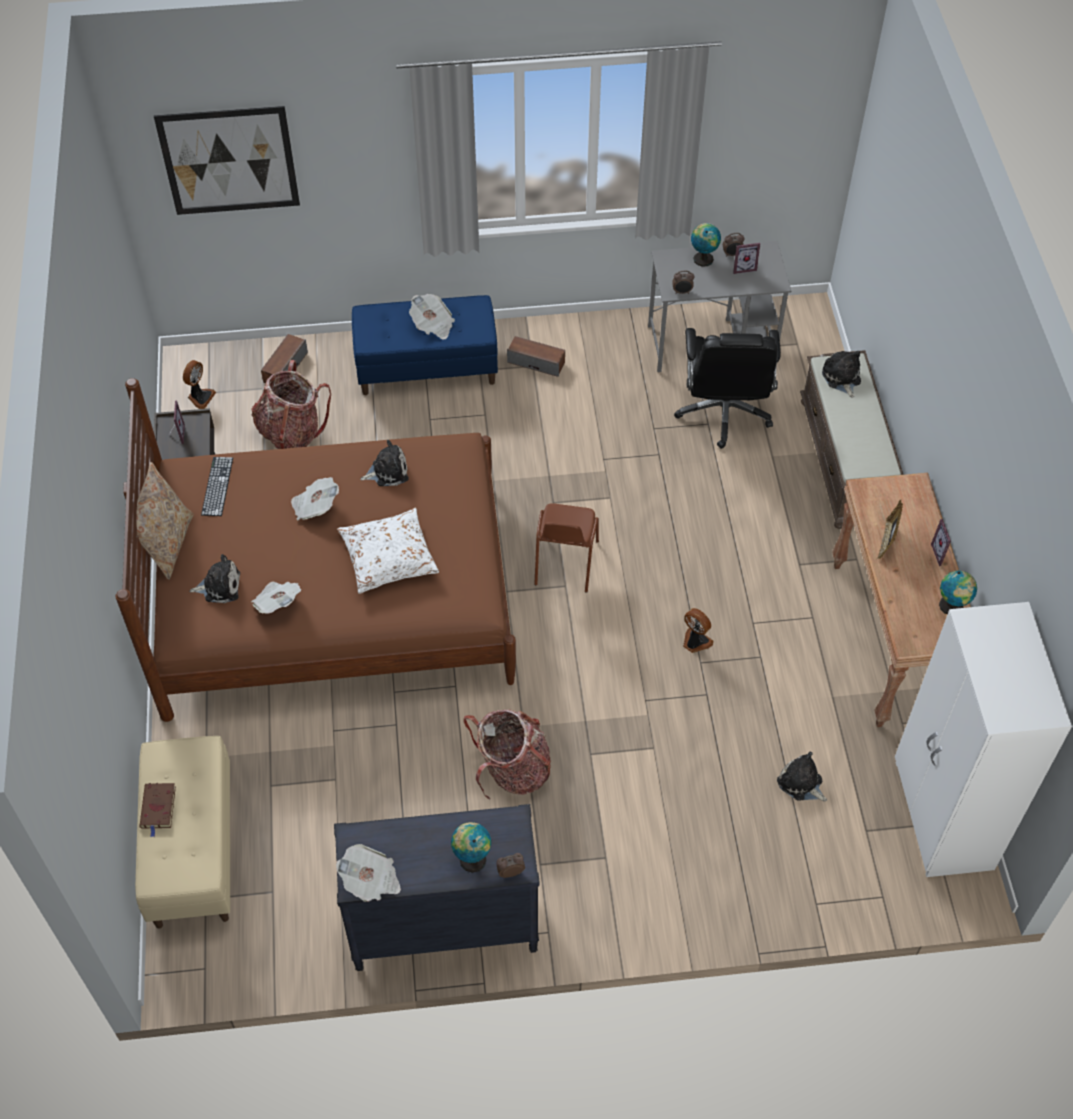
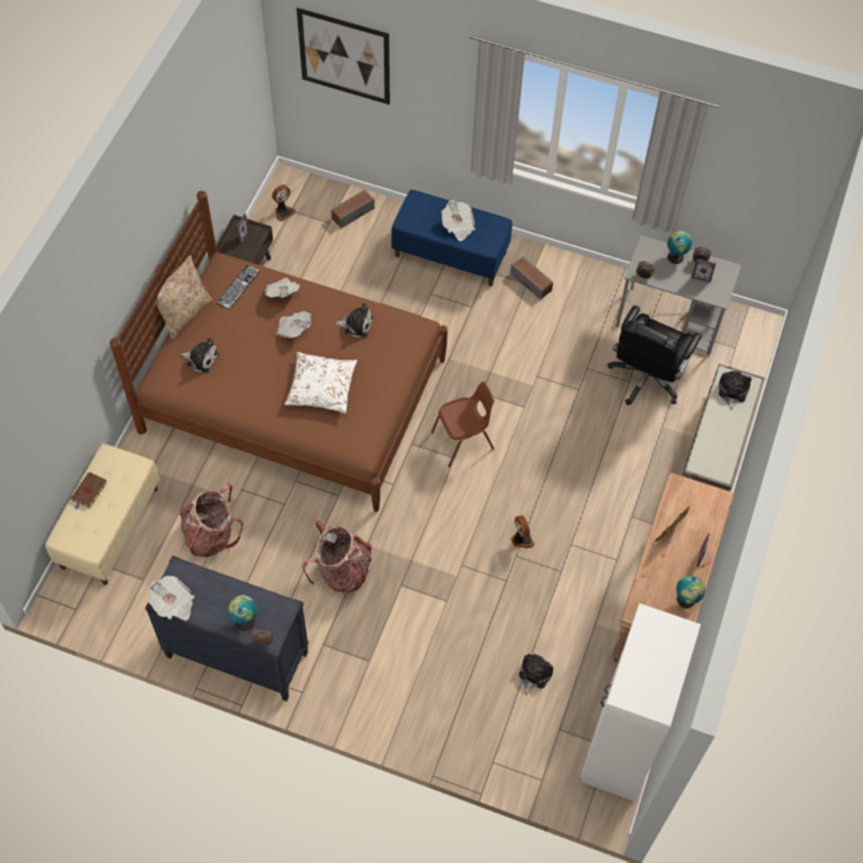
camera: 25 degrees right, 5 degrees up
backpack [251,360,331,449] -> backpack moved to [180,483,243,557]
newspaper [251,582,301,614] -> newspaper moved to [265,278,300,297]
brown chair [534,503,599,593] -> brown chair turned 150 degrees counterclockwise [431,381,494,468]
plush toy [777,752,827,801] -> plush toy turned 45 degrees clockwise [519,653,553,695]

